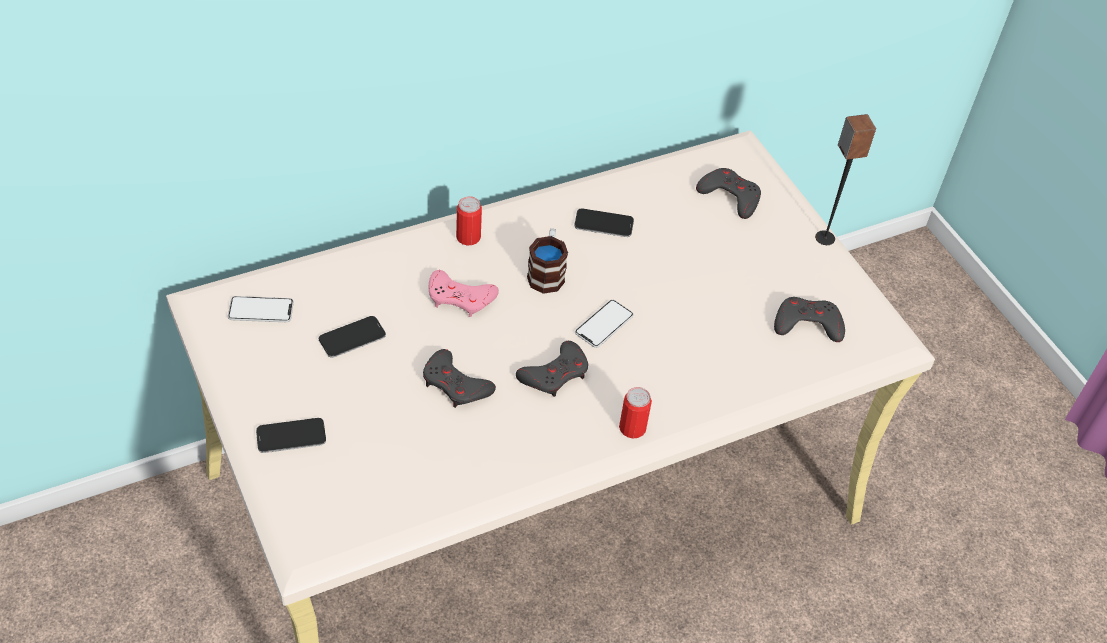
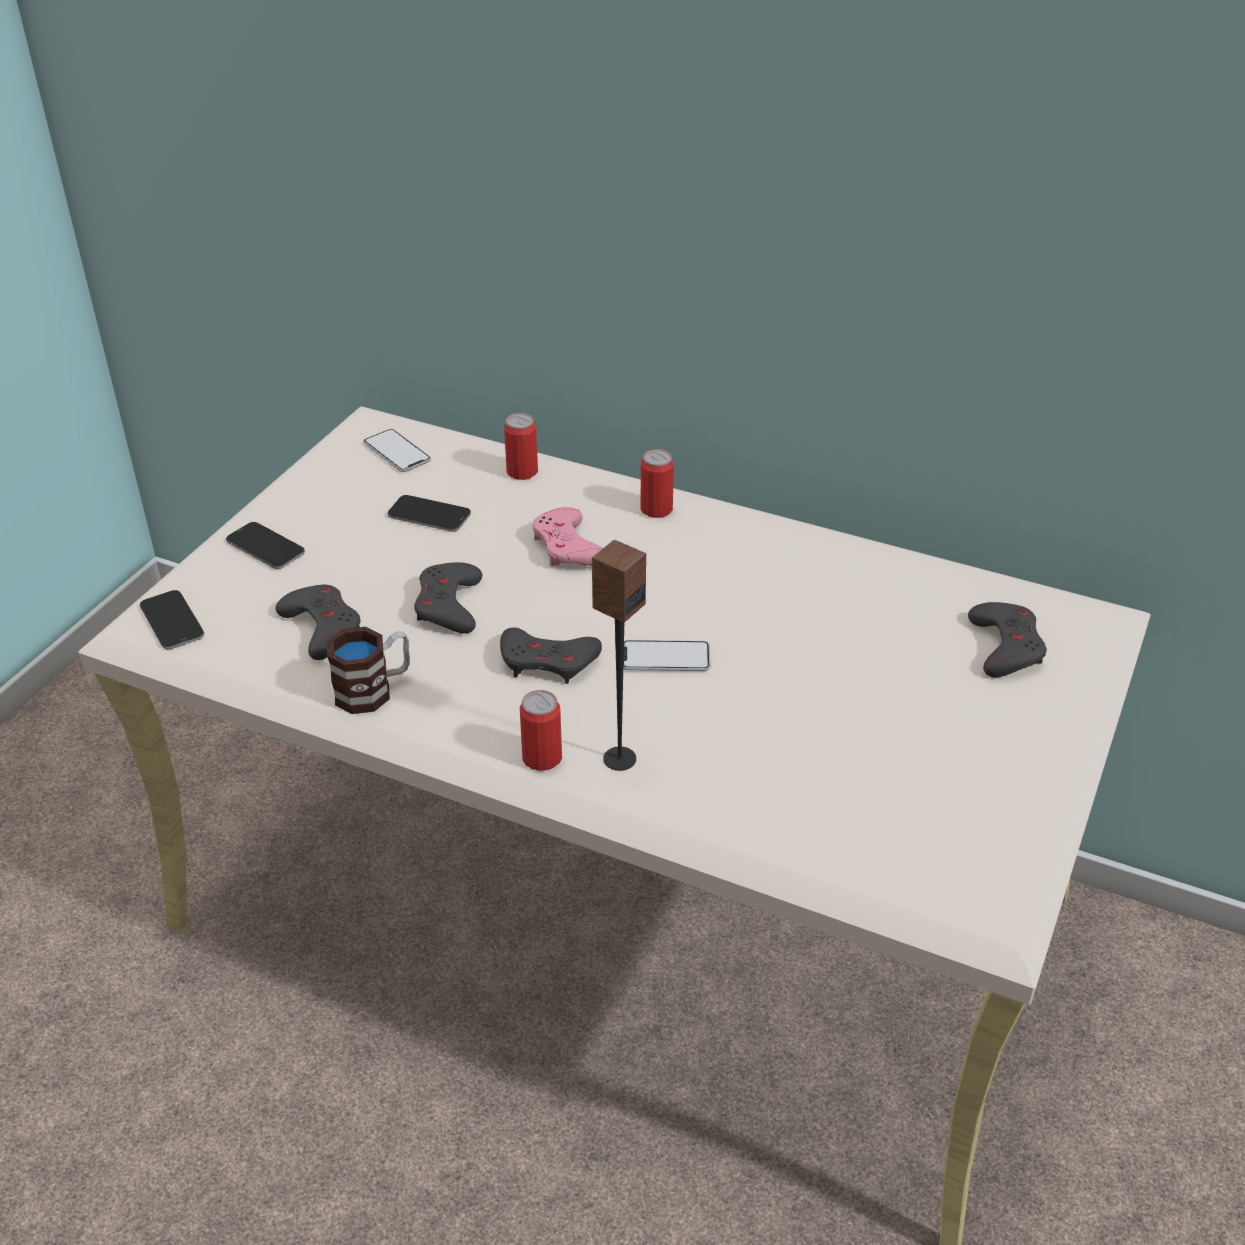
camera: 55 degrees right, 10 degrees down
mug [527,228,568,294] -> mug moved to [327,627,410,714]
phone [574,208,634,237] -> phone moved to [140,590,204,649]
grey game controller [774,297,845,342] -> grey game controller moved to [276,584,361,660]
speaker [815,114,876,245] -> speaker moved to [592,540,646,771]
none -> can [504,413,538,480]

